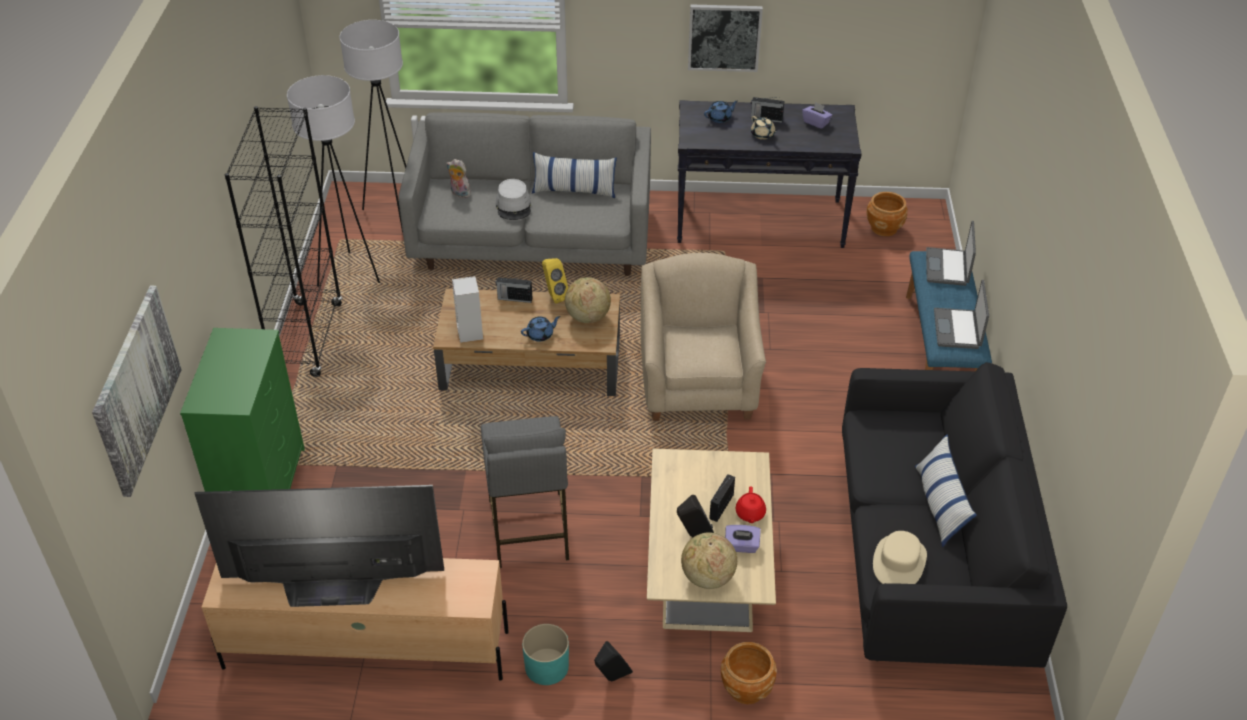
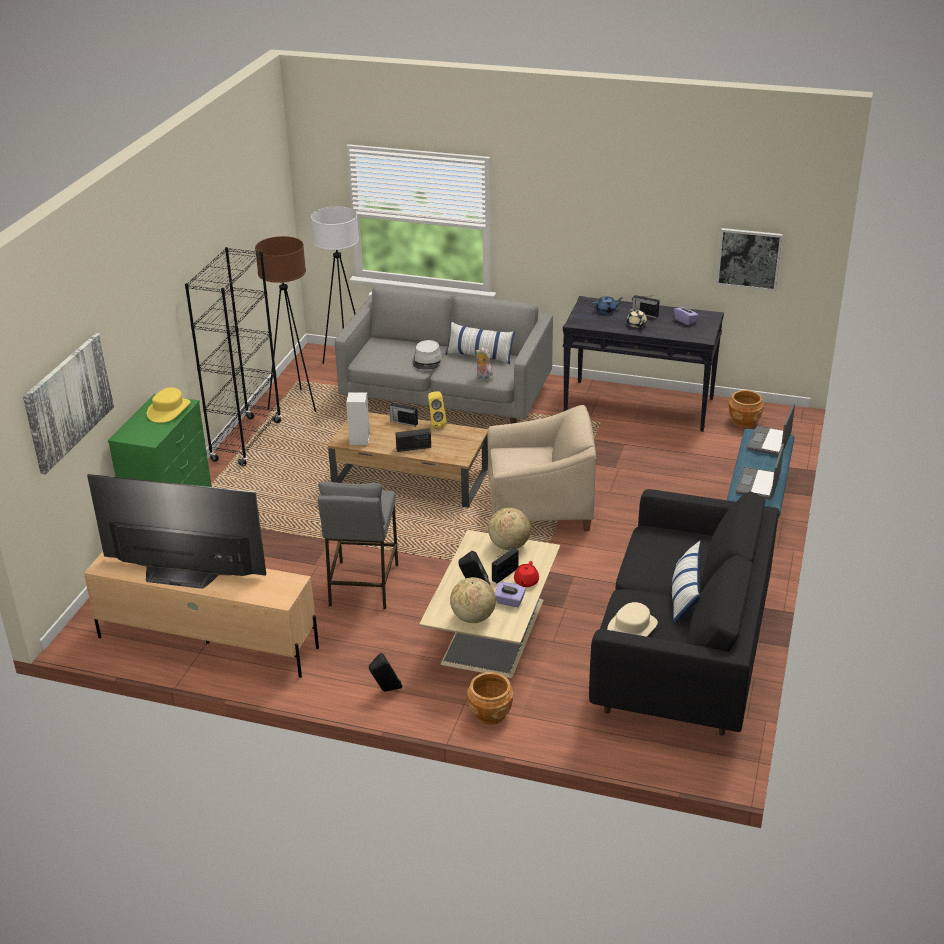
camera: 15 degrees right, 10 degrees down
white floor lamp [287,75,380,287] -> brown floor lamp [255,236,316,412]
plush toy [446,159,471,198] -> plush toy moved to [475,347,493,382]
blue teapot [521,316,561,342] -> radio [396,428,431,452]
turquoise planter [522,624,569,685] -> none
globe [565,277,611,323] -> globe moved to [488,508,531,550]
beige armchair [641,253,766,421] -> beige armchair turned 75 degrees clockwise [487,405,596,531]
picture [688,4,763,72] -> picture moved to [716,228,783,291]
none -> yellow hat [147,387,190,423]

